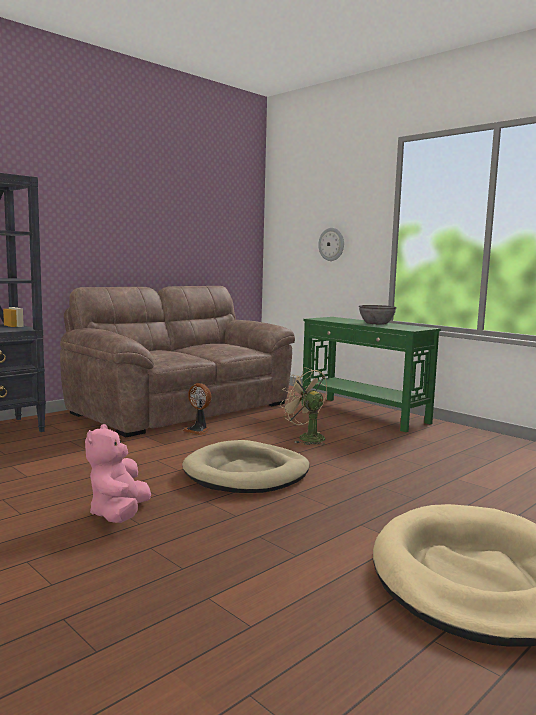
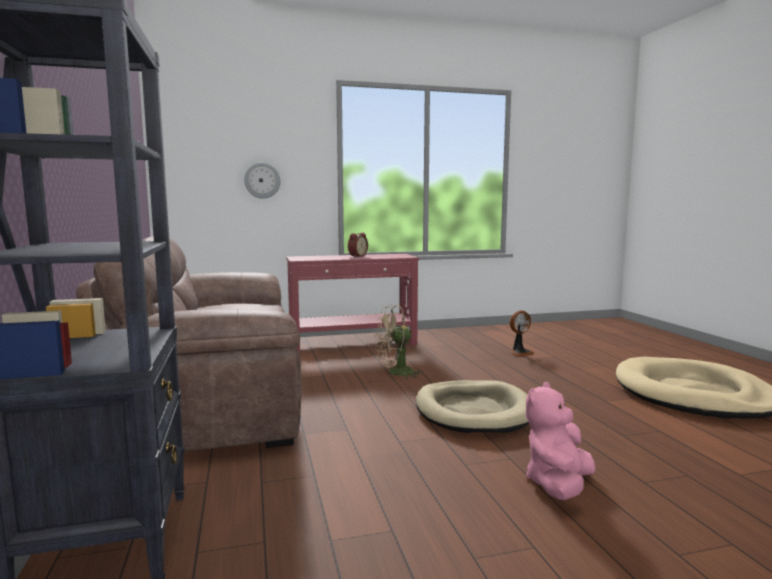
camera: 60 degrees left, 0 degrees up
pink plush toy [85,424,151,523] -> pink plush toy turned 90 degrees clockwise [526,382,596,500]
fan [183,383,211,435] -> fan moved to [510,310,535,356]
green console table [302,317,441,432] -> red console table [286,254,419,354]
grey bowl [359,305,397,325] -> alarm clock [348,233,368,257]

